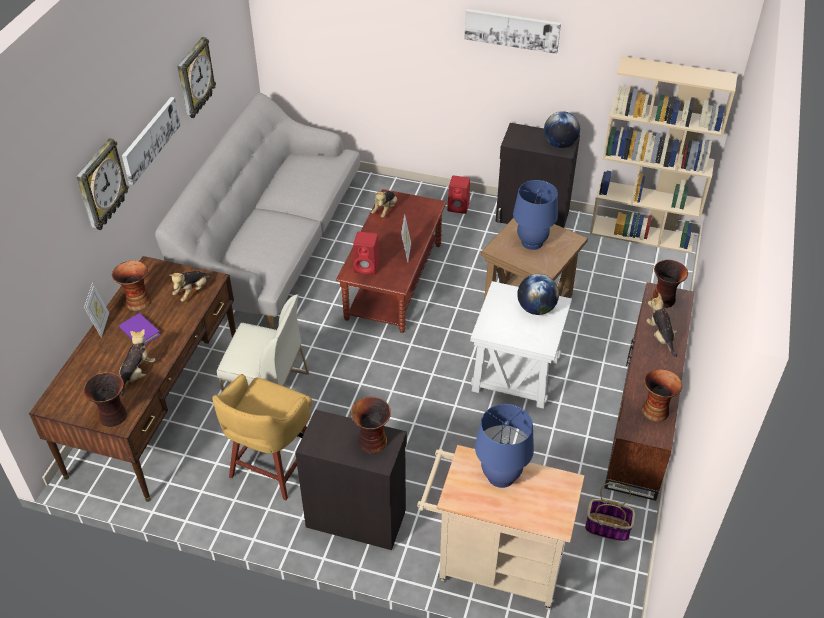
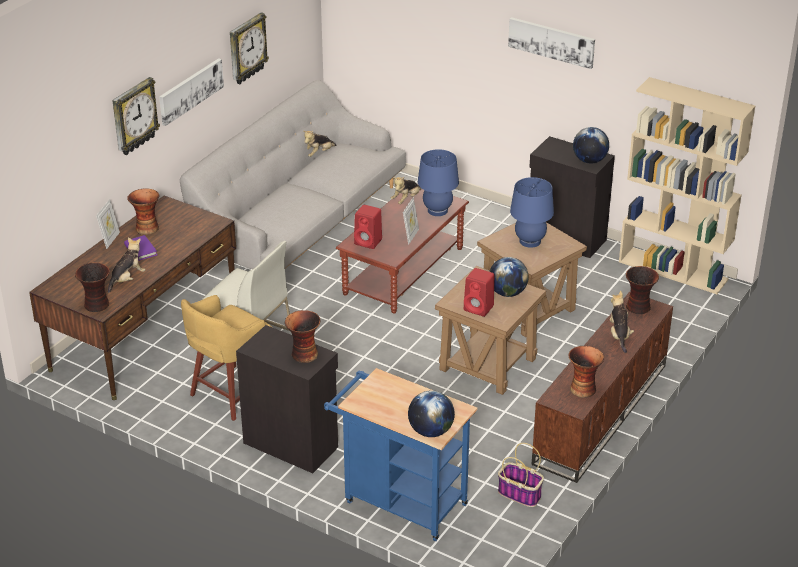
camera: 15 degrees right, 10 degrees down
plush toy [169,271,211,302] -> plush toy moved to [304,131,336,157]
beige cart [417,445,584,610] -> blue cart [324,368,478,541]
red speaker [447,176,470,214] -> red speaker moved to [464,268,494,317]
white side table [470,281,572,409] -> brown side table [435,266,546,395]
blue table lamp [475,404,534,488] -> blue table lamp moved to [418,149,459,216]
none -> globe [408,390,455,437]

